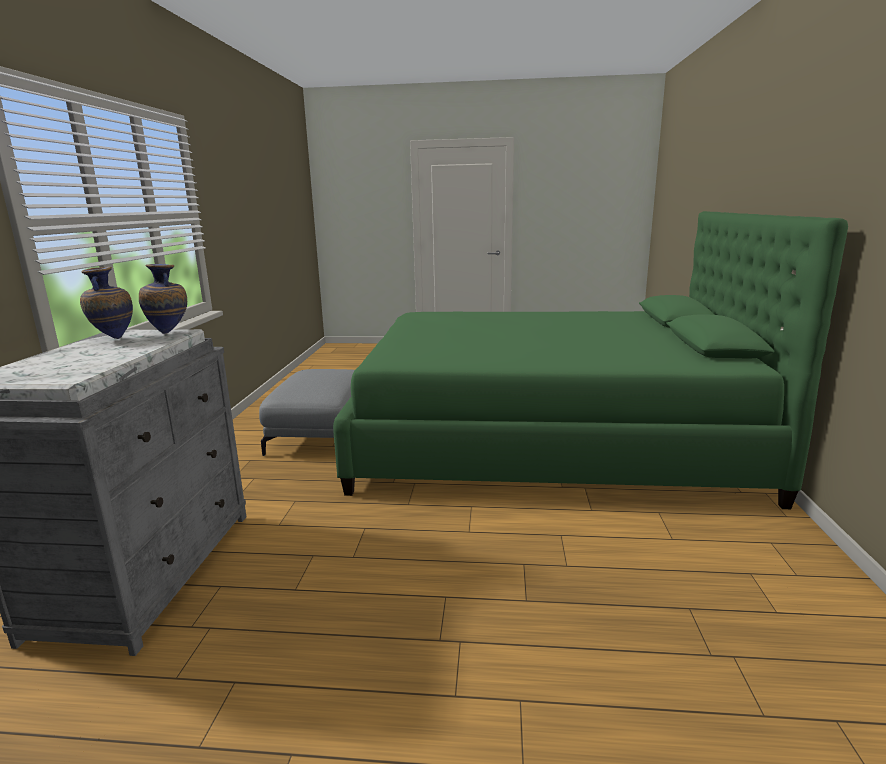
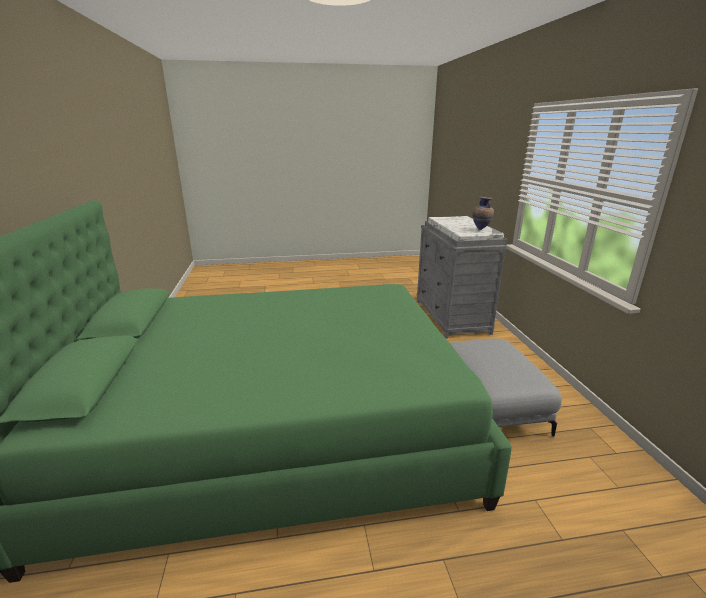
camera: 165 degrees right, 5 degrees up
vase [139,264,187,334] -> none

